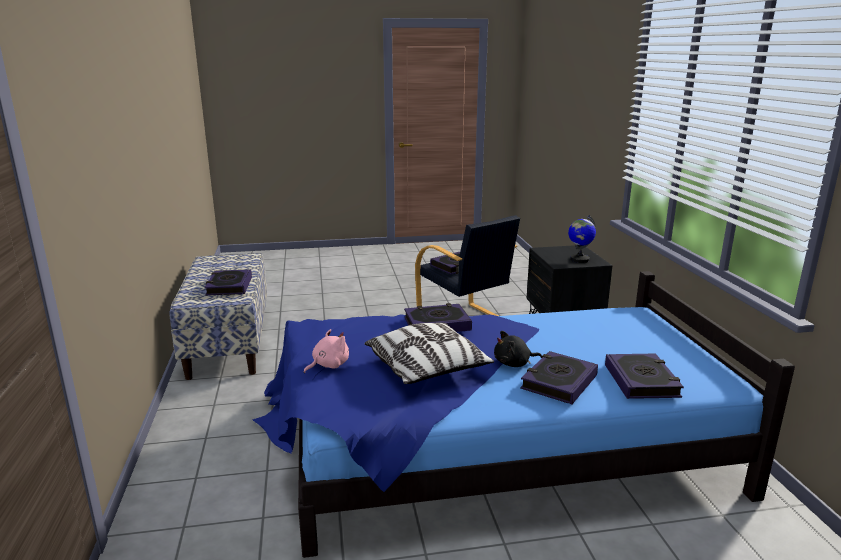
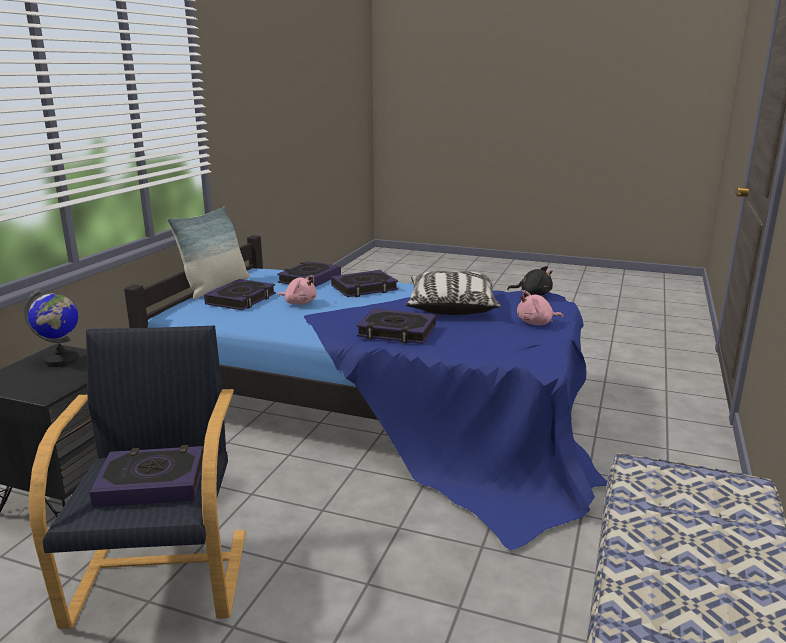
camera: 150 degrees left, 0 degrees up
book [204,269,252,295] -> book moved to [204,279,276,310]
black plush toy [494,331,542,367] -> black plush toy moved to [507,266,553,296]
none -> pillow [167,206,250,300]
none -> pink plush toy [278,275,317,305]

